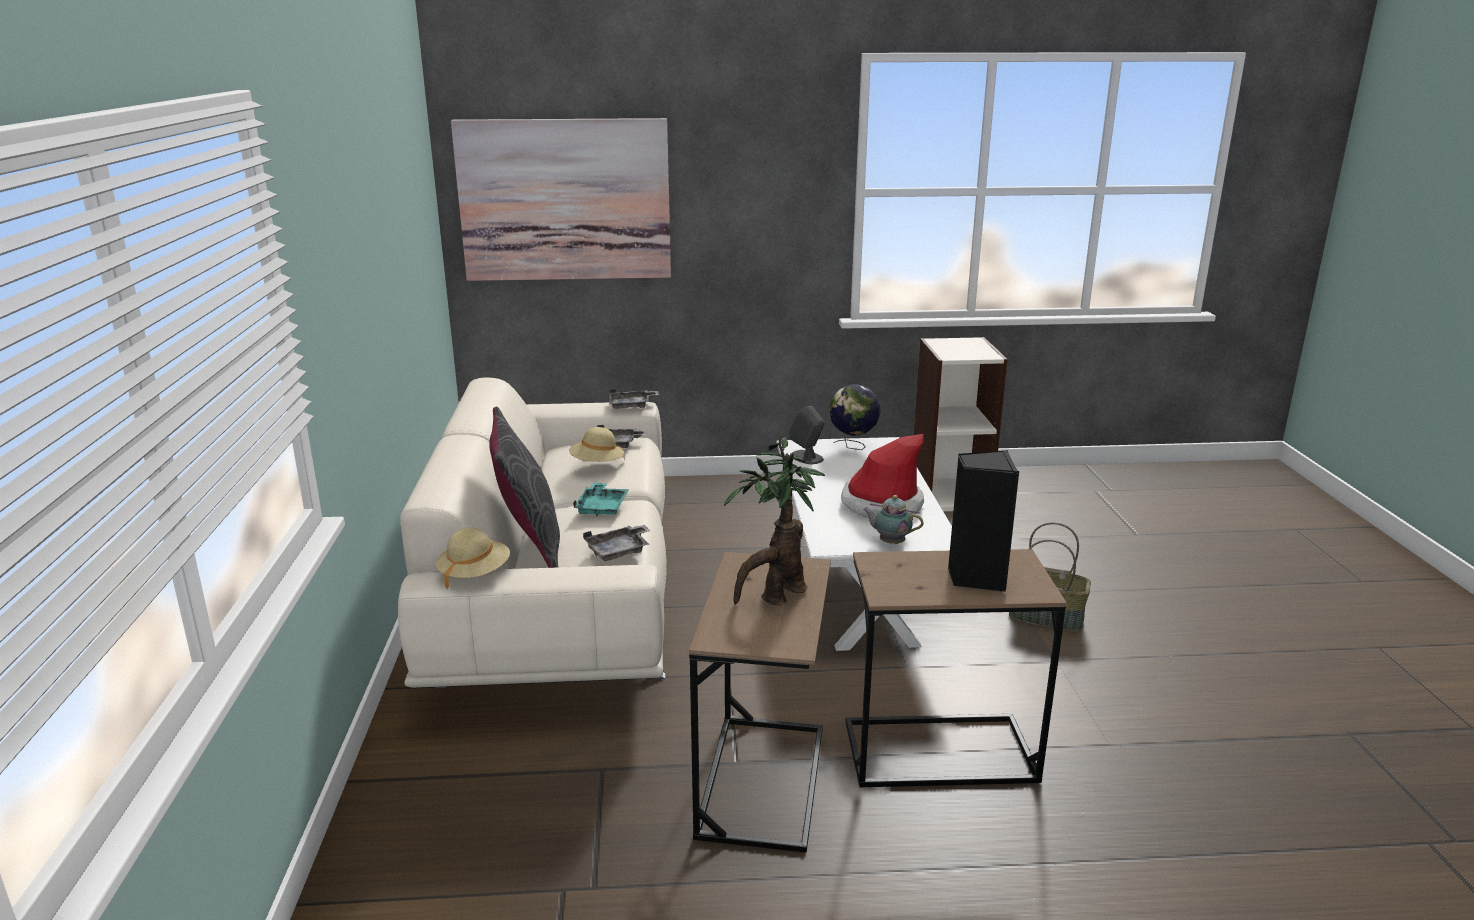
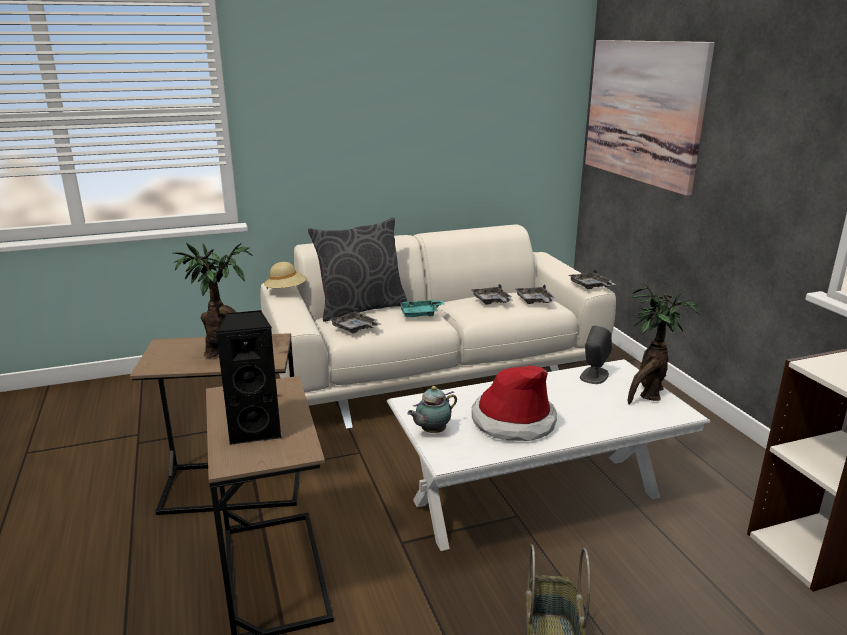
camera: 75 degrees right, 0 degrees up
beige hat [569,427,625,462] -> grey tray [471,284,513,305]
globe [829,384,881,450] -> potted plant [628,282,700,405]
teapot [862,495,924,544] -> teapot turned 135 degrees counterclockwise [407,386,457,433]

